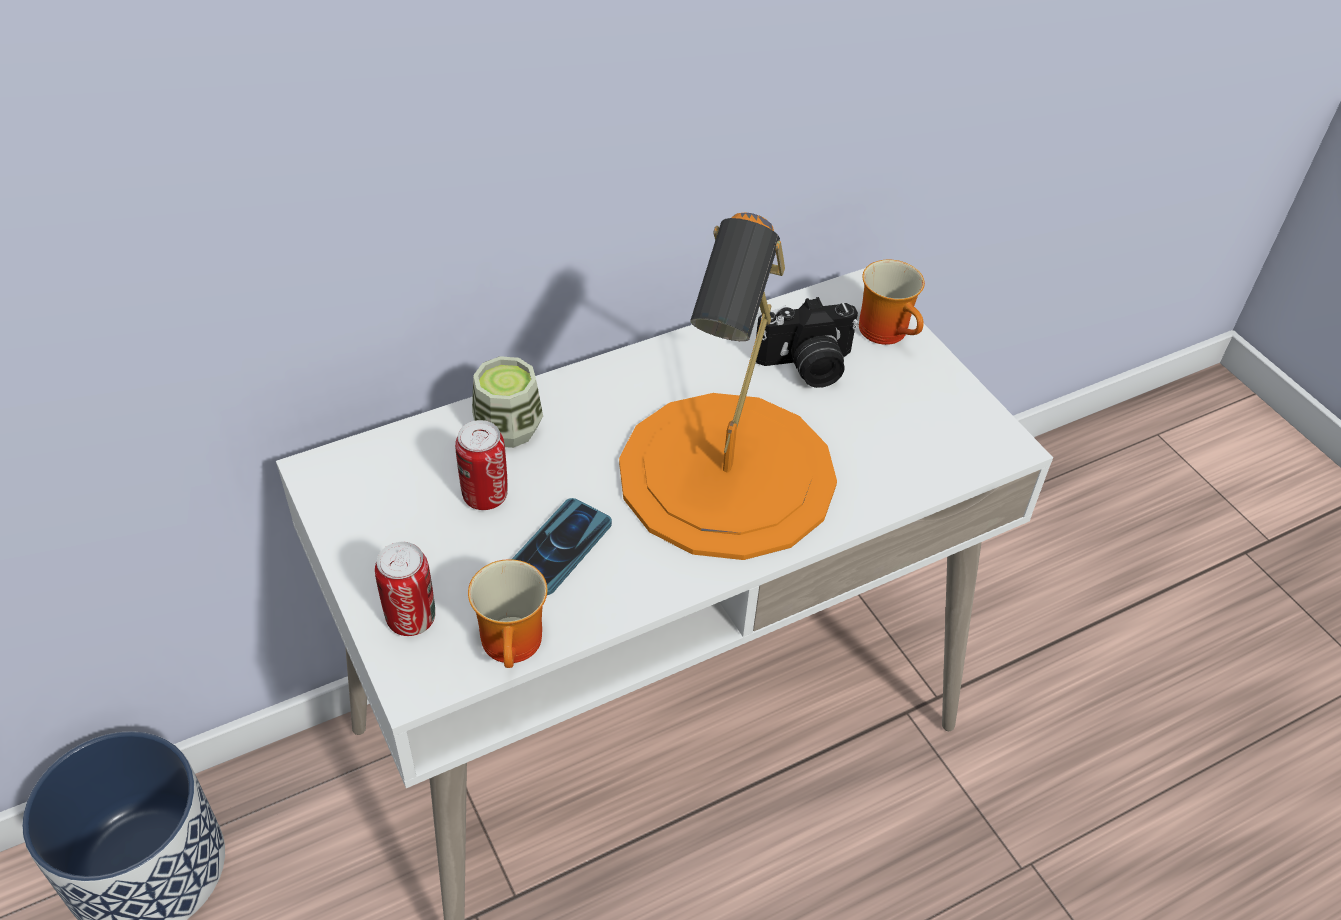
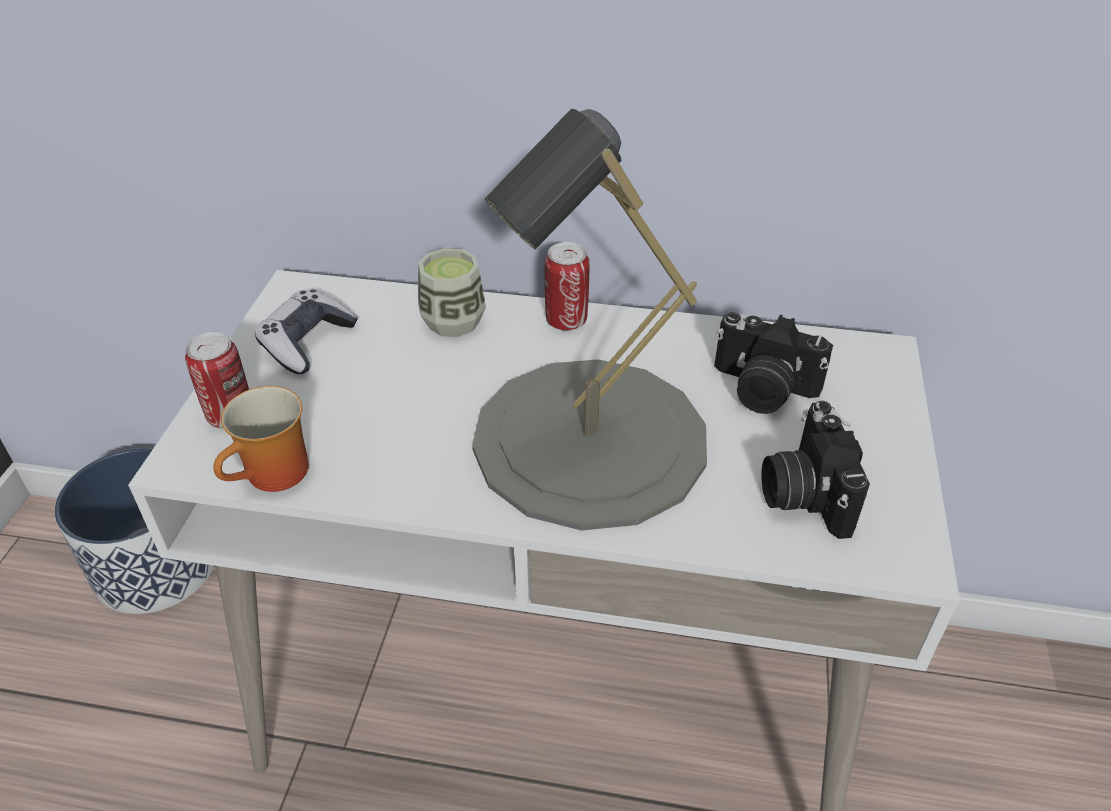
camera: 40 degrees right, 5 degrees down
can [455,420,508,510] -> can moved to [545,242,589,331]
phone [511,498,612,595] -> none
orange table lamp [619,213,837,560] -> grey table lamp [472,109,707,530]
mug [859,260,925,345] -> none
none -> game controller [255,289,358,374]
none -> camera [761,401,870,539]

